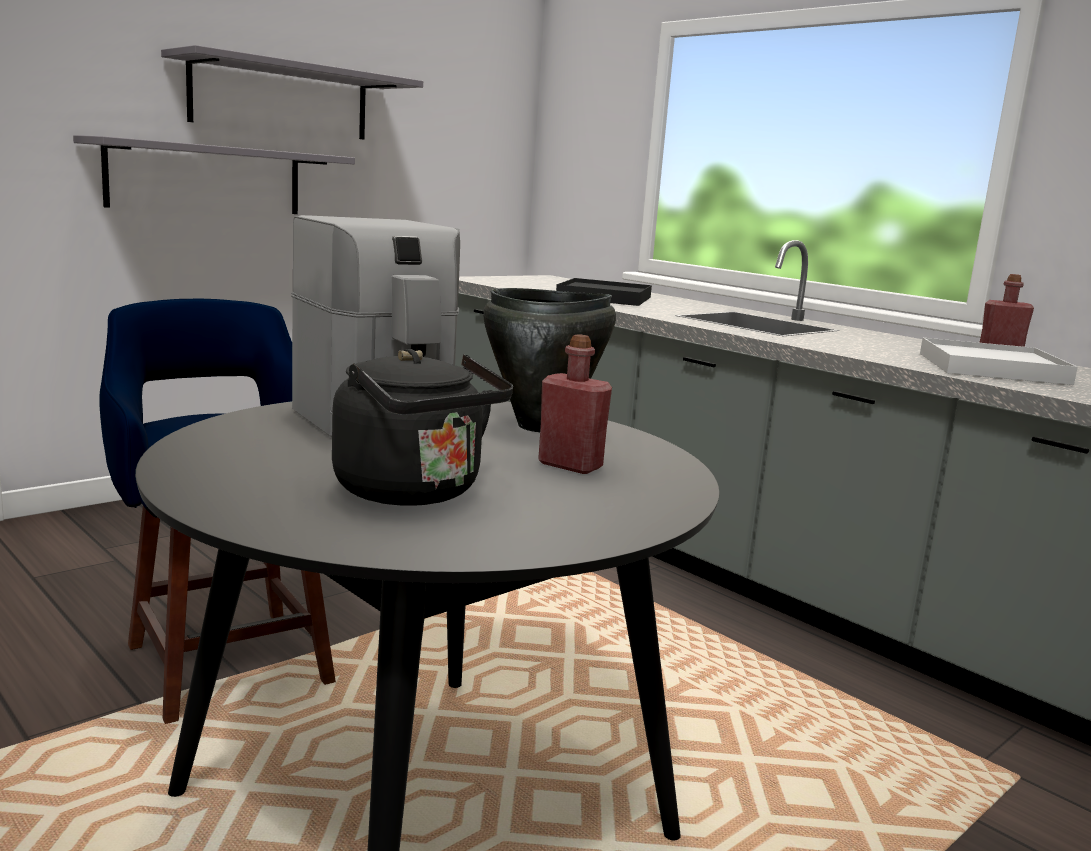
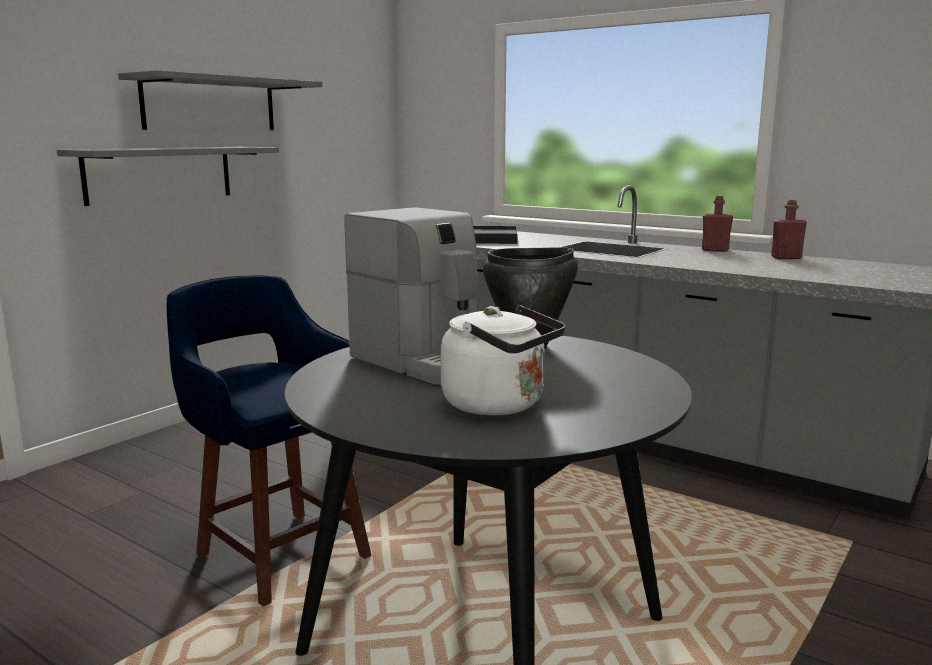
camera: 10 degrees left, 0 degrees up
black kettle [332,349,513,506] -> white kettle [441,305,565,416]
red bottle [539,334,612,474] -> red bottle moved to [702,196,733,252]
white tray [920,338,1078,385] -> none

